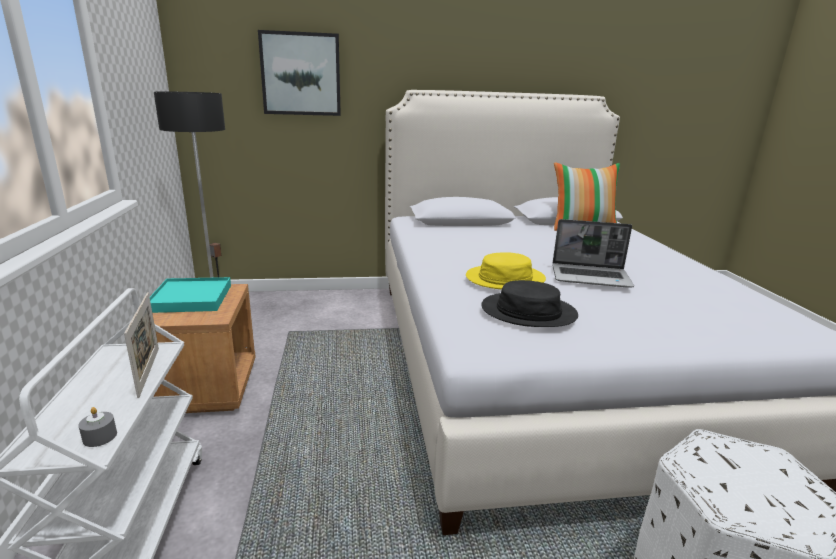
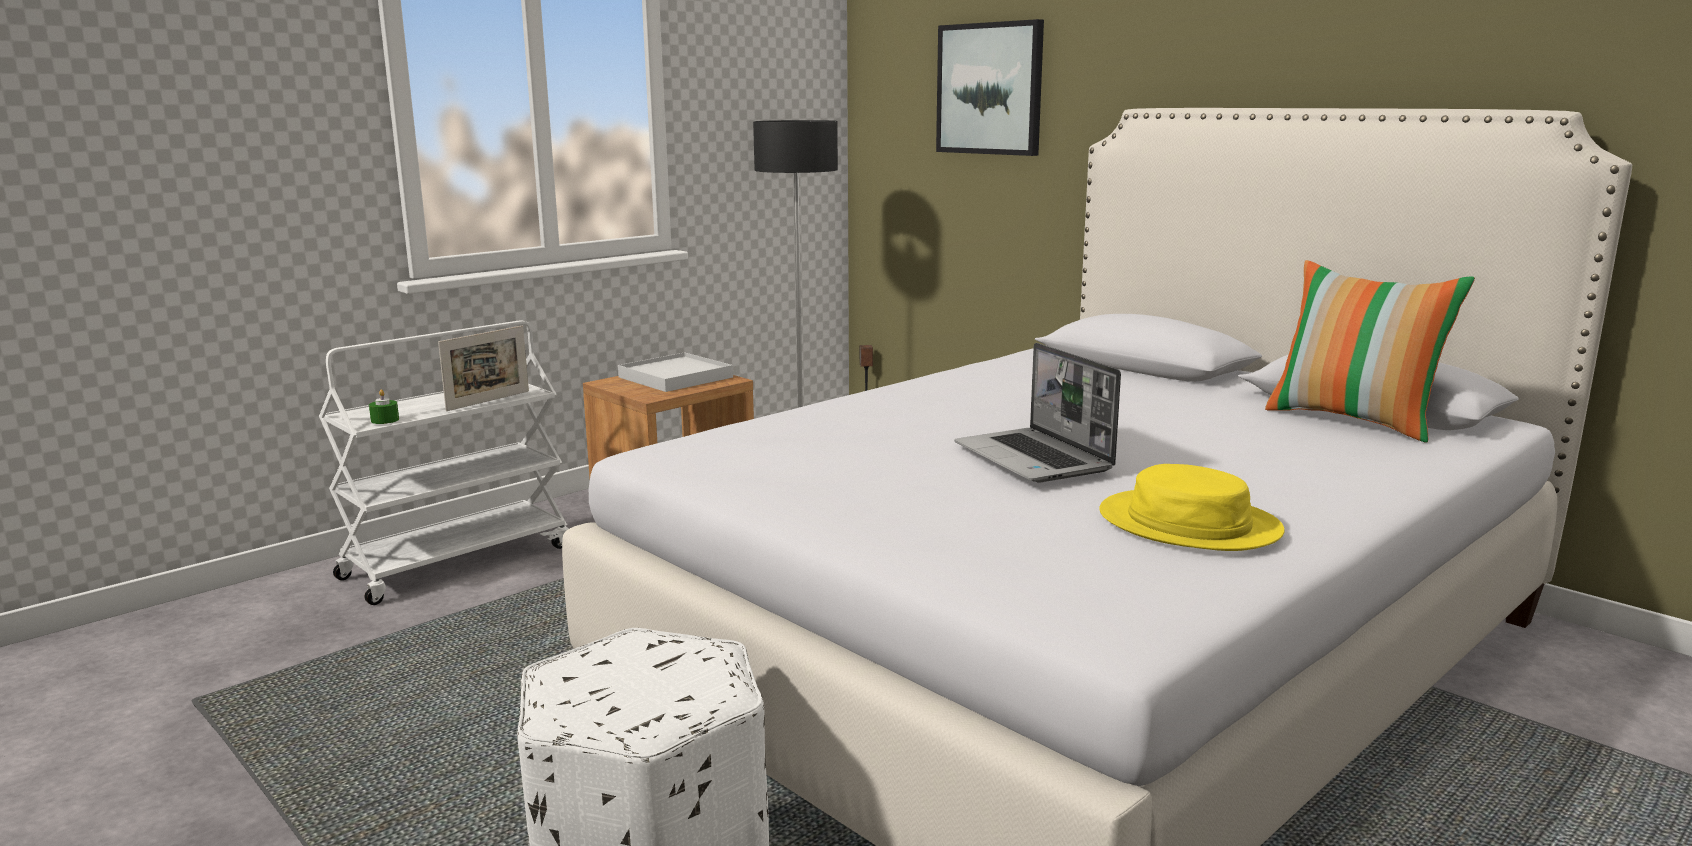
camera: 55 degrees right, 5 degrees down
grey candle [78,407,117,447] -> green candle [369,390,399,424]
turquoise tray [150,277,231,313] -> white tray [618,352,733,392]
yellow hat [466,252,546,289] -> yellow hat moved to [1099,464,1285,551]
black hat [481,280,578,327] -> none

